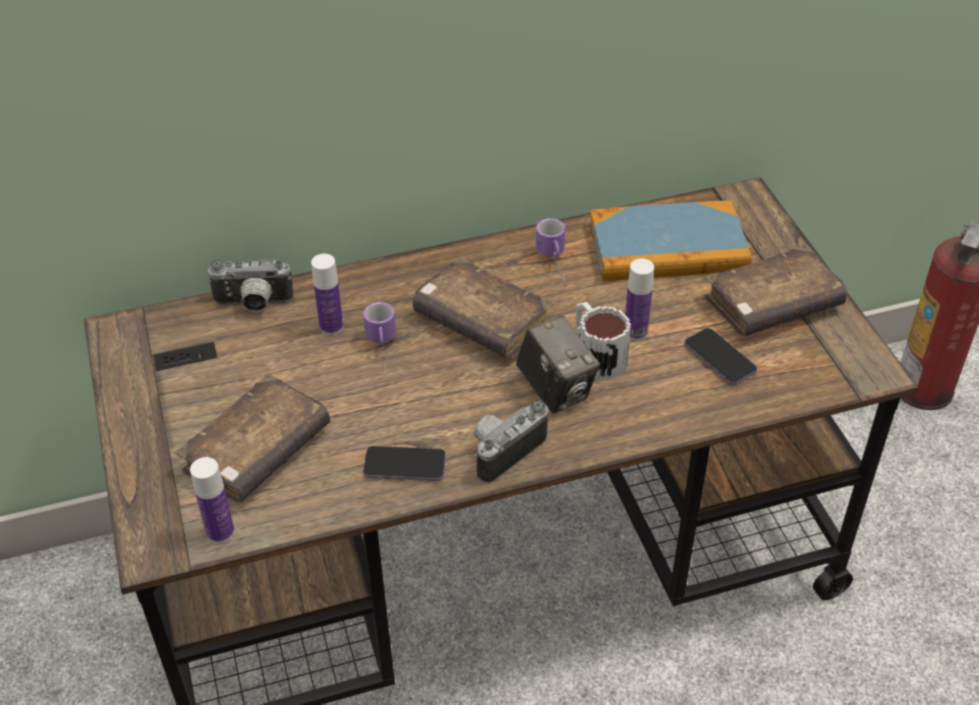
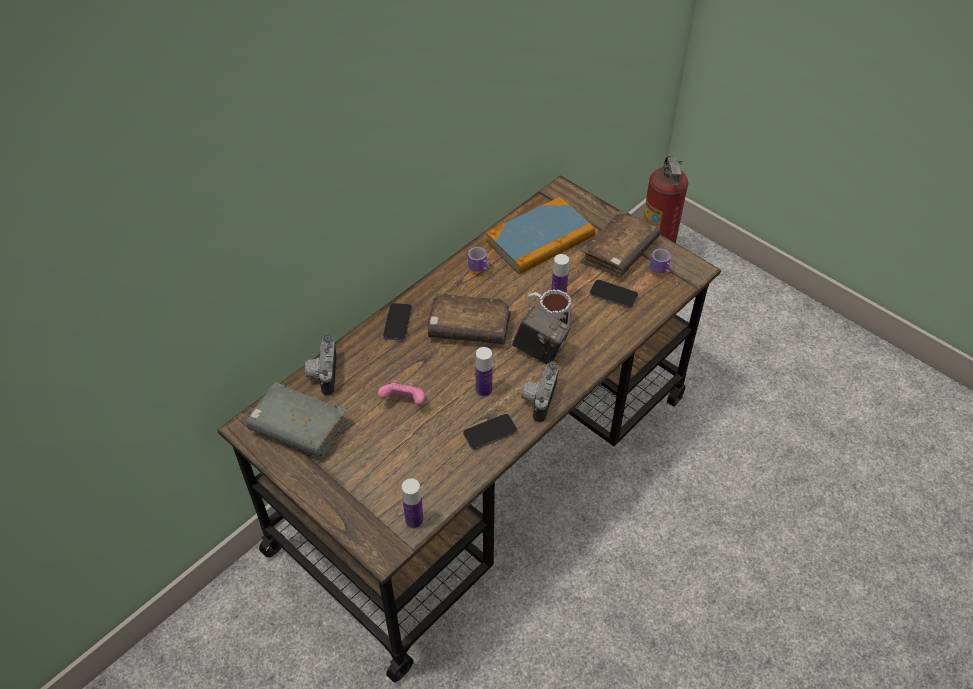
camera: 30 degrees left, 5 degrees up
brown book [175,373,330,503] -> none
camera [207,259,293,312] -> camera turned 120 degrees clockwise [305,334,337,396]
bottle [311,254,344,335] -> bottle moved to [475,347,493,397]
mug [363,302,396,377] -> mug moved to [650,249,682,290]
none -> grey book [247,382,349,458]
none -> pink game controller [378,380,425,405]
none -> phone [383,303,412,341]

